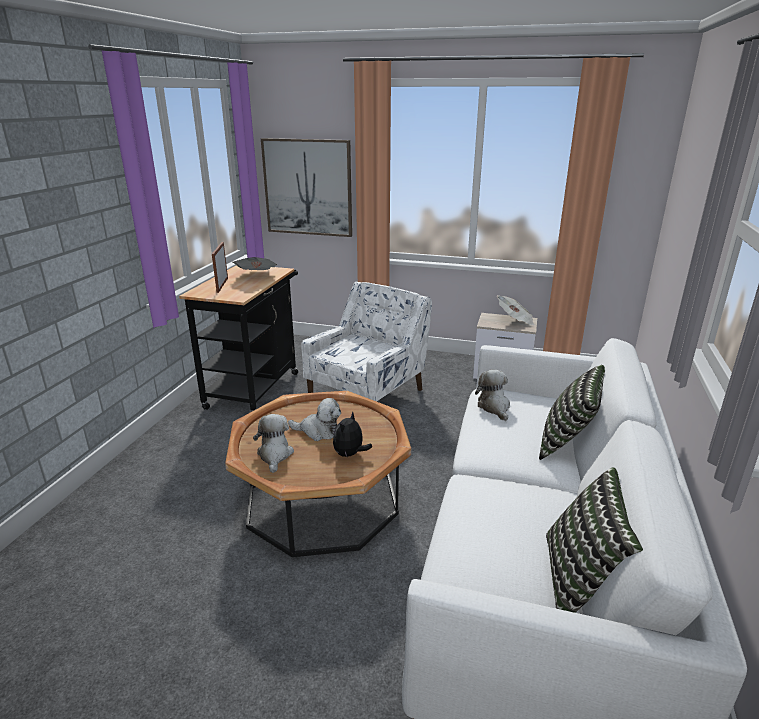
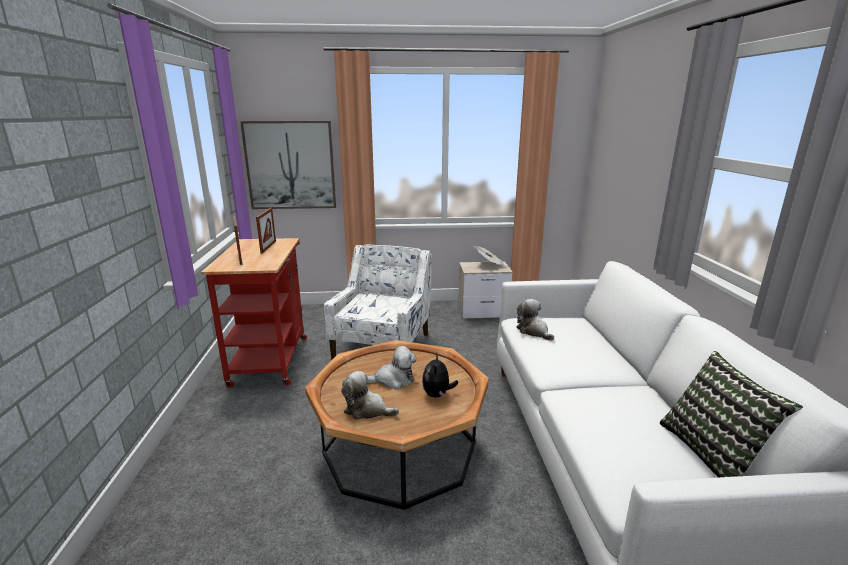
camera: 20 degrees left, 5 degrees down
black cart [179,265,298,412] -> red cart [201,238,307,388]
newspaper [232,257,277,270] -> picture frame [256,208,276,254]
plush toy [253,414,294,473] -> plush toy turned 45 degrees counterclockwise [341,371,399,420]
pillow [539,365,605,460] -> none

